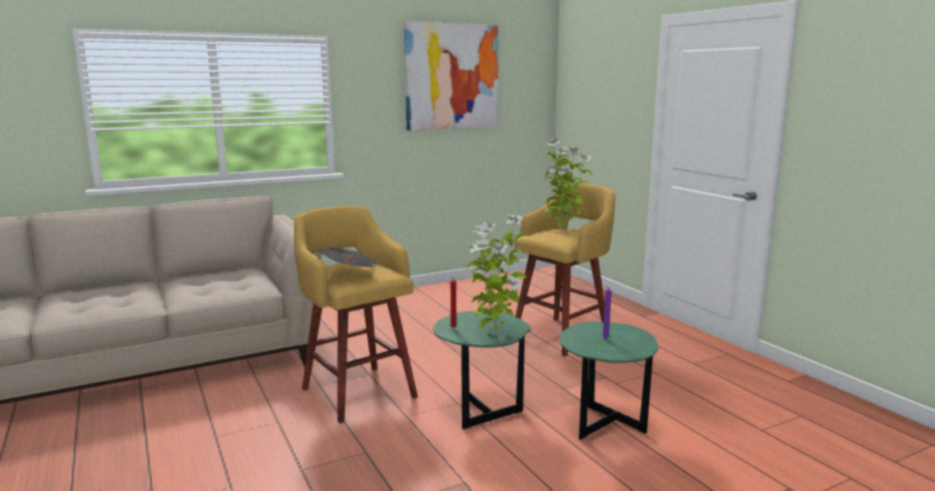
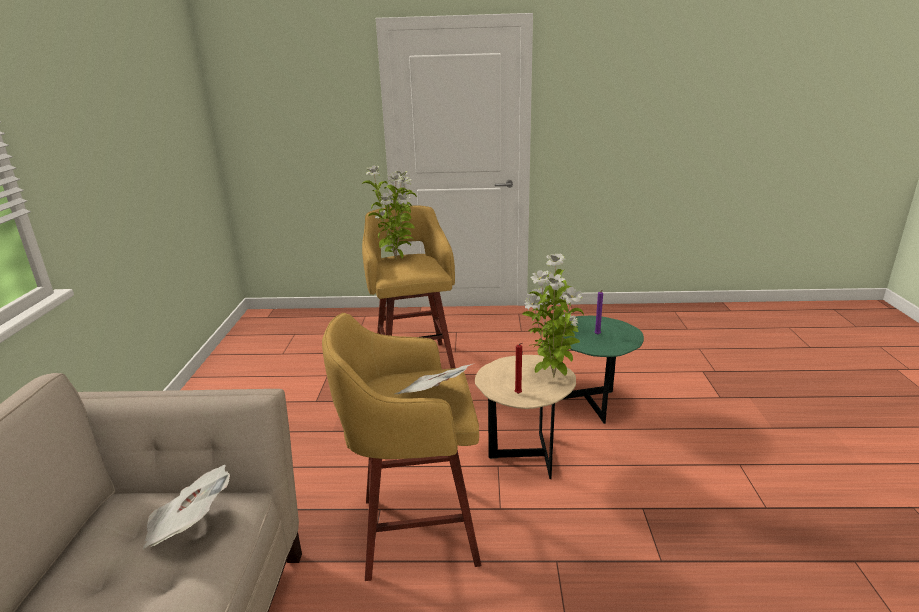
camera: 60 degrees left, 10 degrees up
picture [404,21,499,131] -> none
green side table [434,311,531,429] -> beige side table [475,355,576,479]
none -> newspaper [142,465,230,550]

